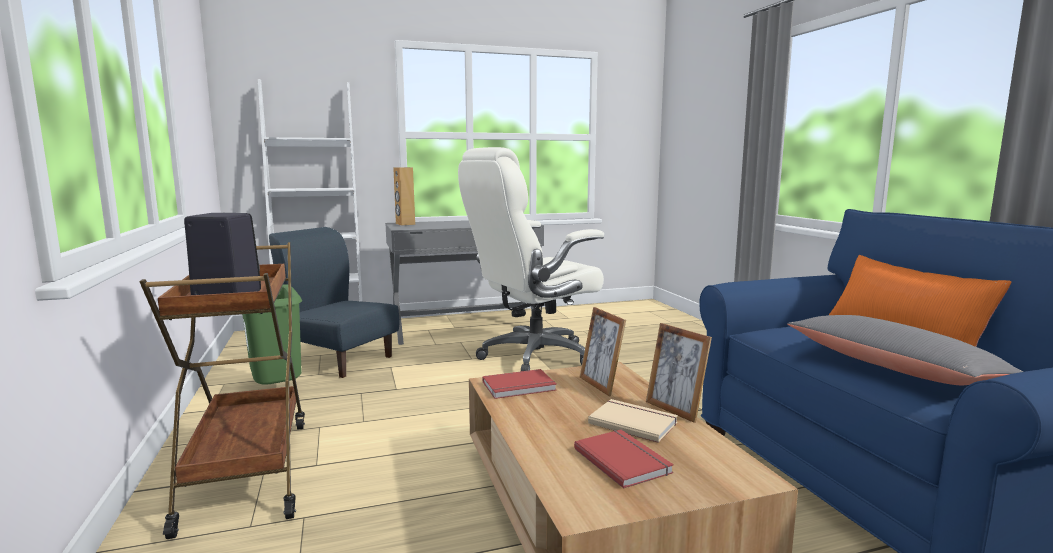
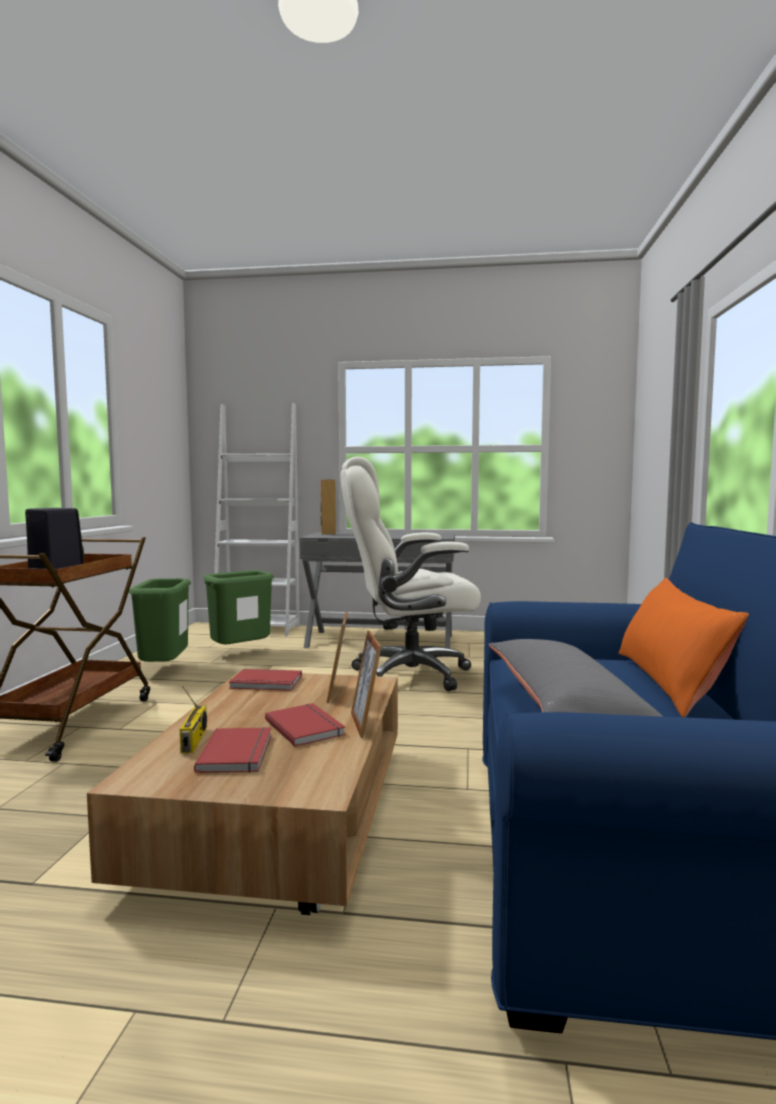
camera: 25 degrees right, 5 degrees down
blue chair [269,227,399,378] -> green trash can [203,570,274,645]
beige book [588,399,678,443] -> red book [265,703,346,746]
none -> radio [180,686,207,753]

